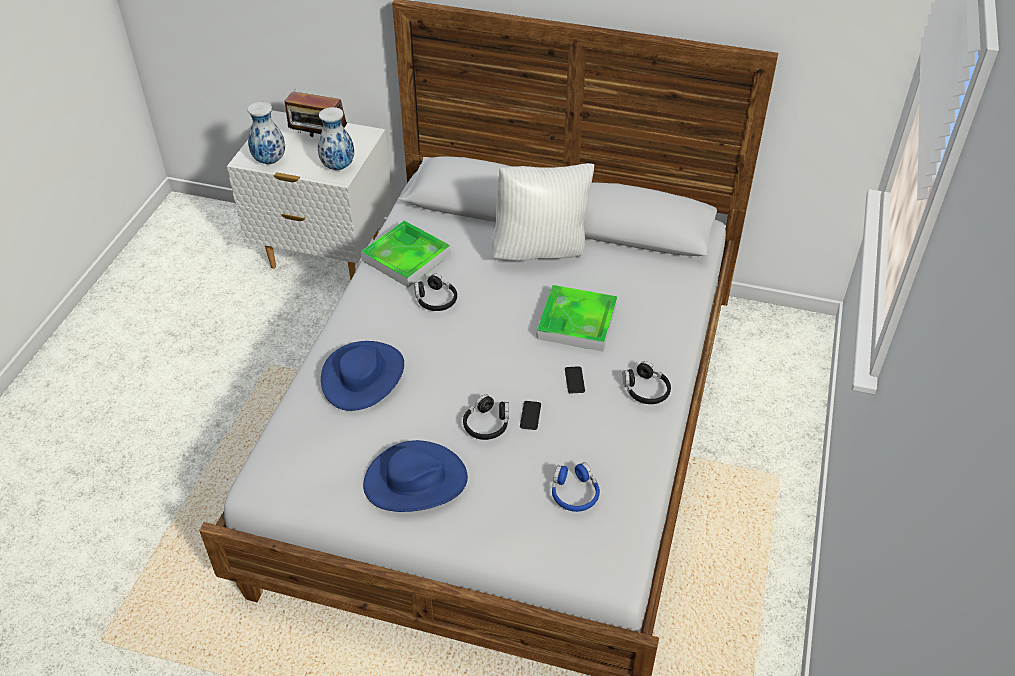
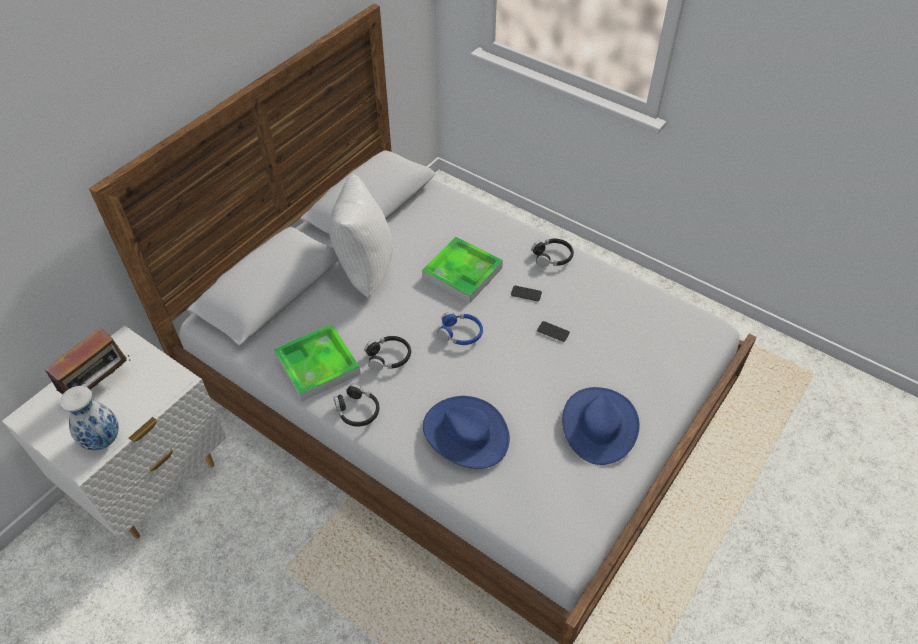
camera: 70 degrees left, 5 degrees up
vase [318,107,354,170] -> none
black headphones [463,394,509,440] -> black headphones moved to [333,384,379,427]
blue headphones [552,462,600,512] -> blue headphones moved to [437,312,483,345]

